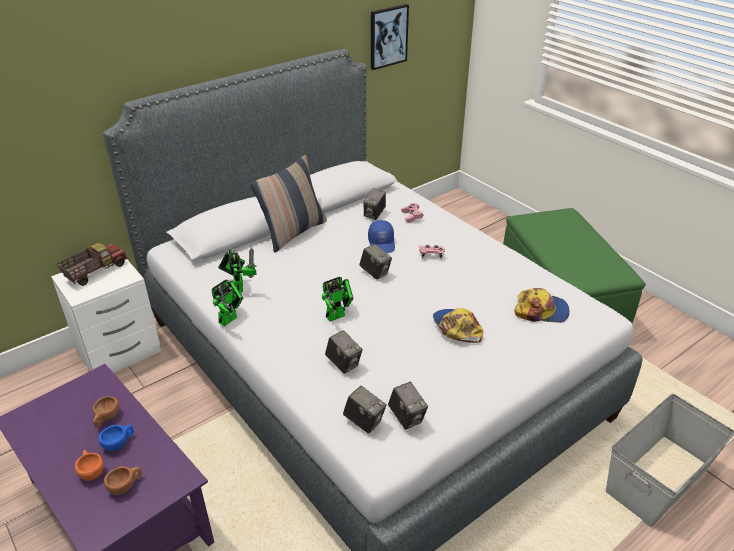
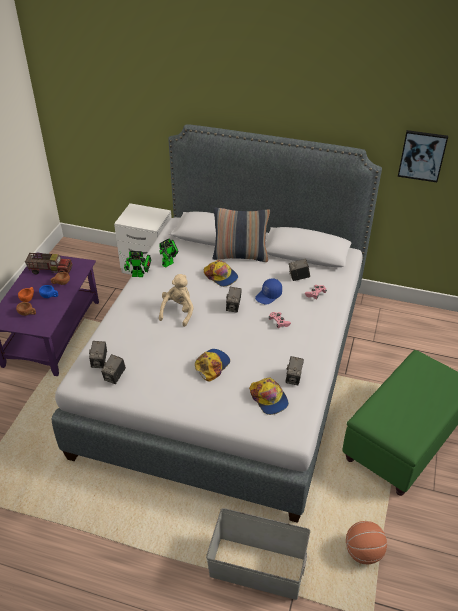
camera: 55 degrees right, 5 degrees up
toy truck [56,243,127,286] -> toy truck moved to [25,253,73,274]
toy robot [322,277,354,321] -> beige plush toy [159,274,194,327]
camera [325,330,363,374] -> camera moved to [285,356,304,385]
none -> cap [204,260,238,287]
none -> basketball [346,521,387,564]

